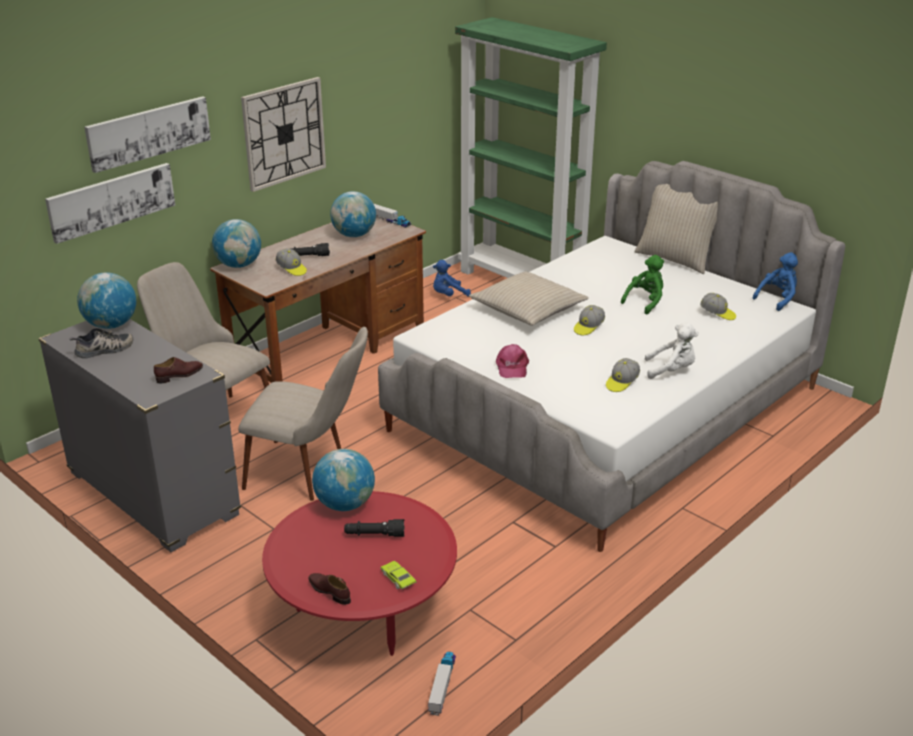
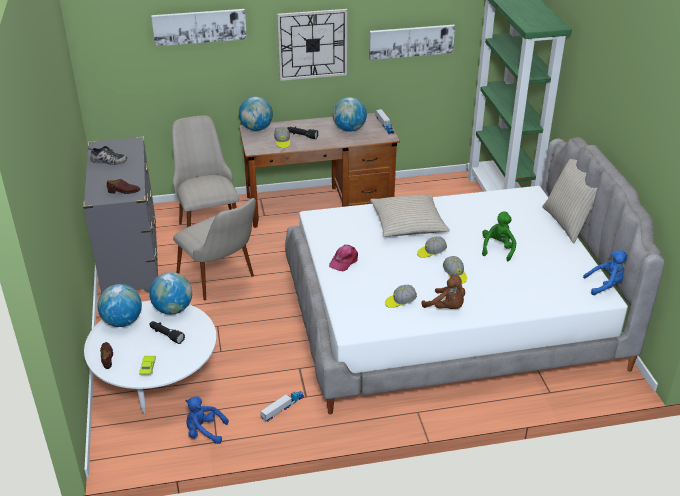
camera: 35 degrees right, 5 degrees up
picture [45,163,175,244] -> picture moved to [369,25,455,60]
globe [77,273,136,329] -> globe moved to [97,284,142,327]
red coffee table [262,491,457,656] -> white coffee table [84,300,217,414]
toy truck [428,652,456,716] -> toy truck moved to [261,391,304,422]
blue plush toy [433,260,471,297] -> blue plush toy moved to [185,396,229,444]
green plush toy [621,255,664,315] -> green plush toy turned 60 degrees counterclockwise [482,211,516,261]
white plush toy [645,323,699,379] -> brown plush toy [422,274,465,309]
cap [700,293,736,320] -> cap moved to [443,256,467,284]

